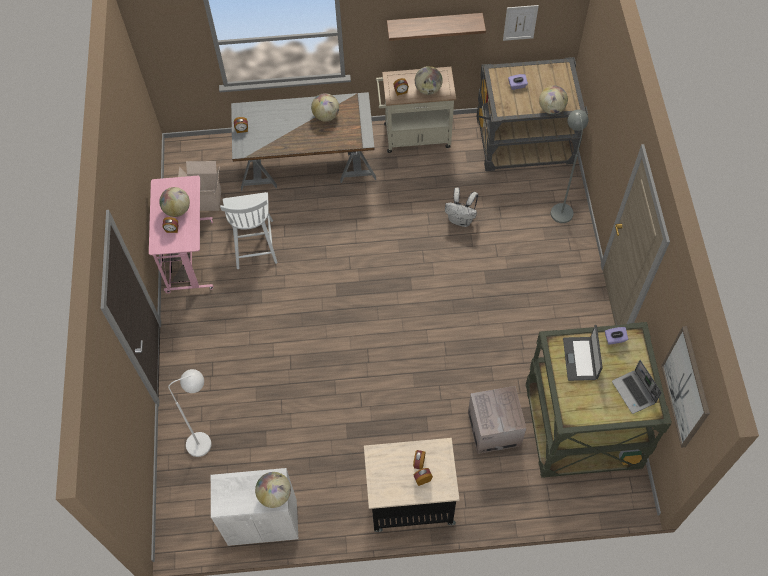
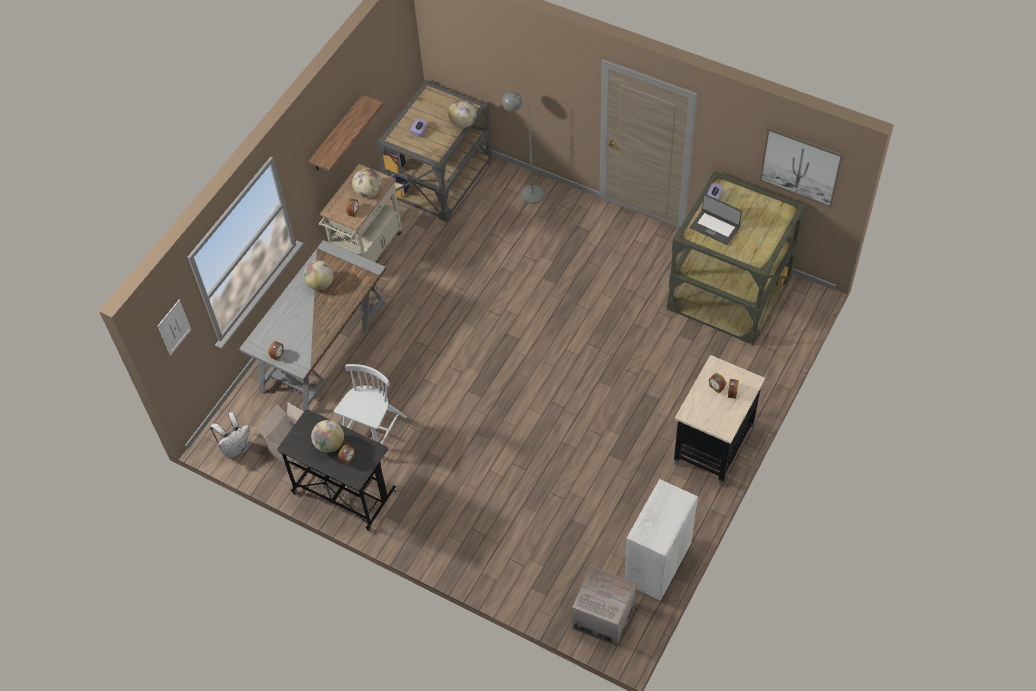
camera: 55 degrees left, 5 degrees down
pink desk [149,176,214,293] -> black desk [277,409,396,531]
white floor lamp [168,369,211,457] -> none
white chair [220,192,278,269] -> white chair turned 90 degrees counterclockwise [334,364,407,462]
globe [255,472,291,508] -> none
white backpack [445,187,479,227] -> white backpack moved to [210,412,250,458]
cardboard box [468,386,526,454] -> cardboard box moved to [572,566,636,646]
picture [503,5,539,41] -> picture moved to [158,300,191,356]
laptop [612,360,662,414] -> none

